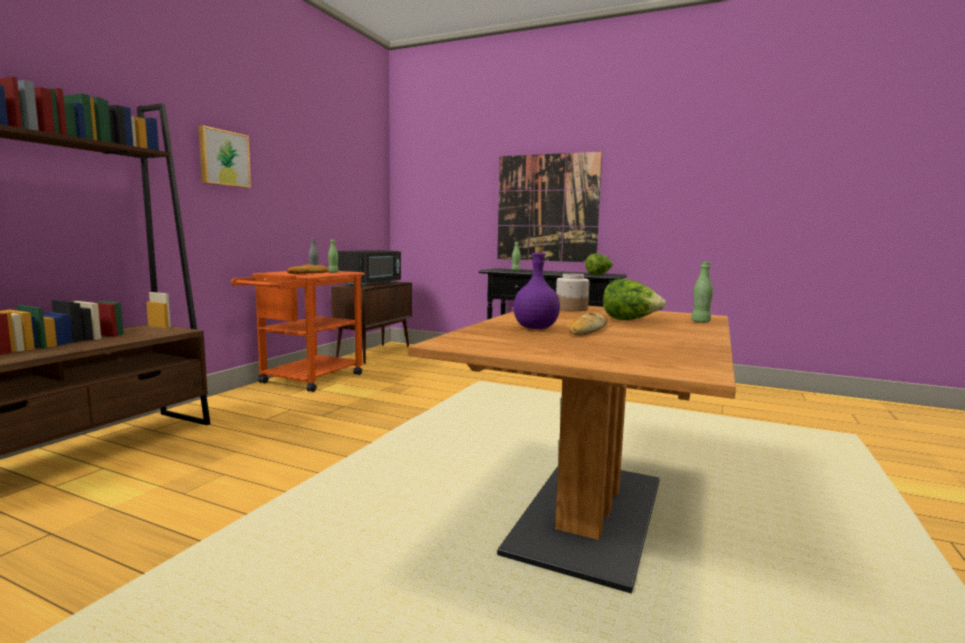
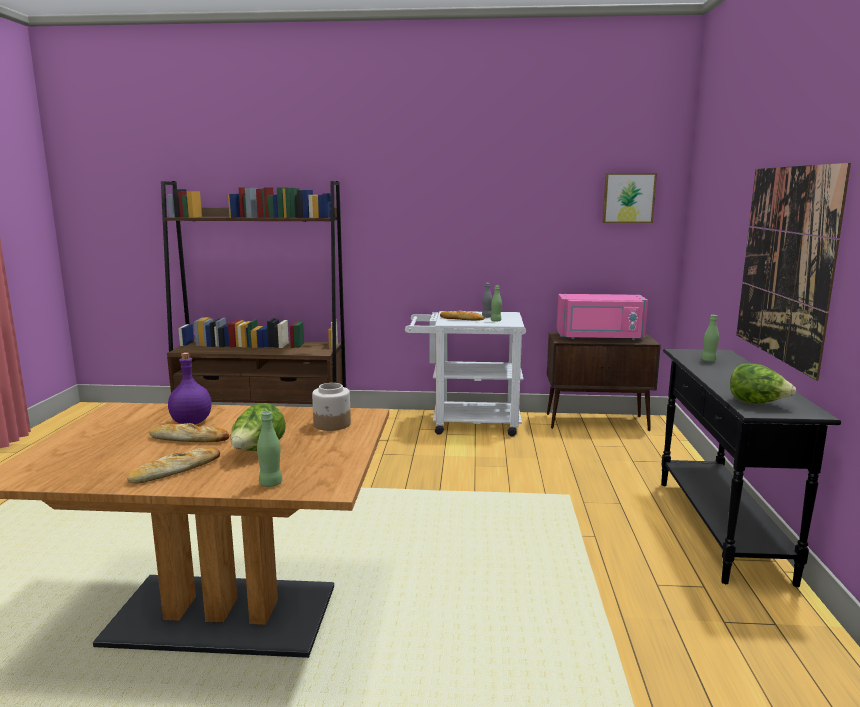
camera: 70 degrees right, 5 degrees up
picture [198,125,251,188] -> picture moved to [602,173,657,223]
orange cart [231,271,365,392] -> white cart [405,311,526,436]
black microwave [337,250,401,286] -> pink microwave [557,294,648,340]
none -> bread [127,447,220,484]

